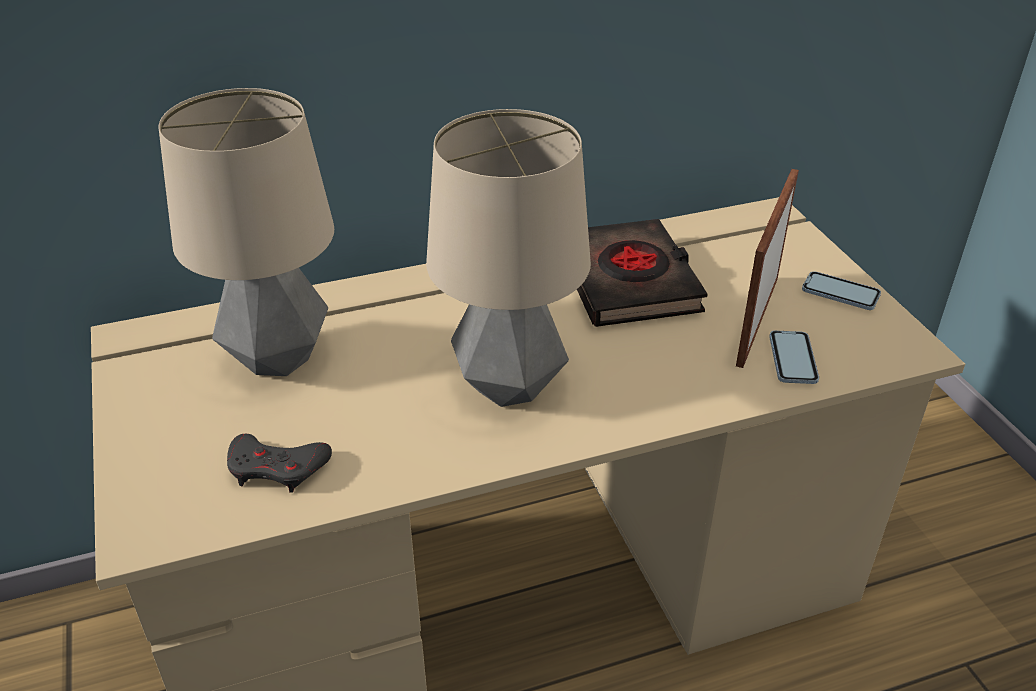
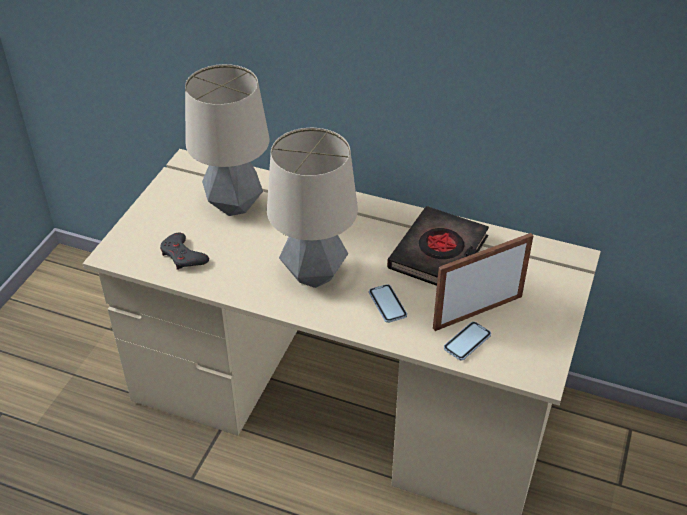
camera: 40 degrees right, 5 degrees up
phone [802,271,881,310] -> phone moved to [369,284,407,323]

